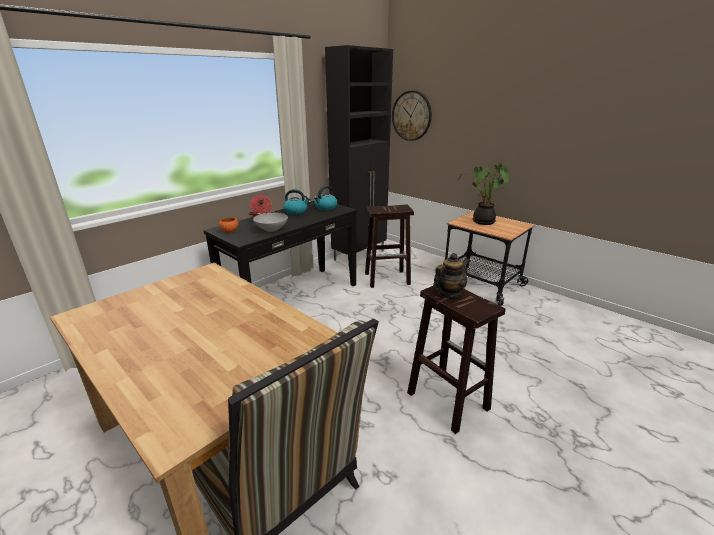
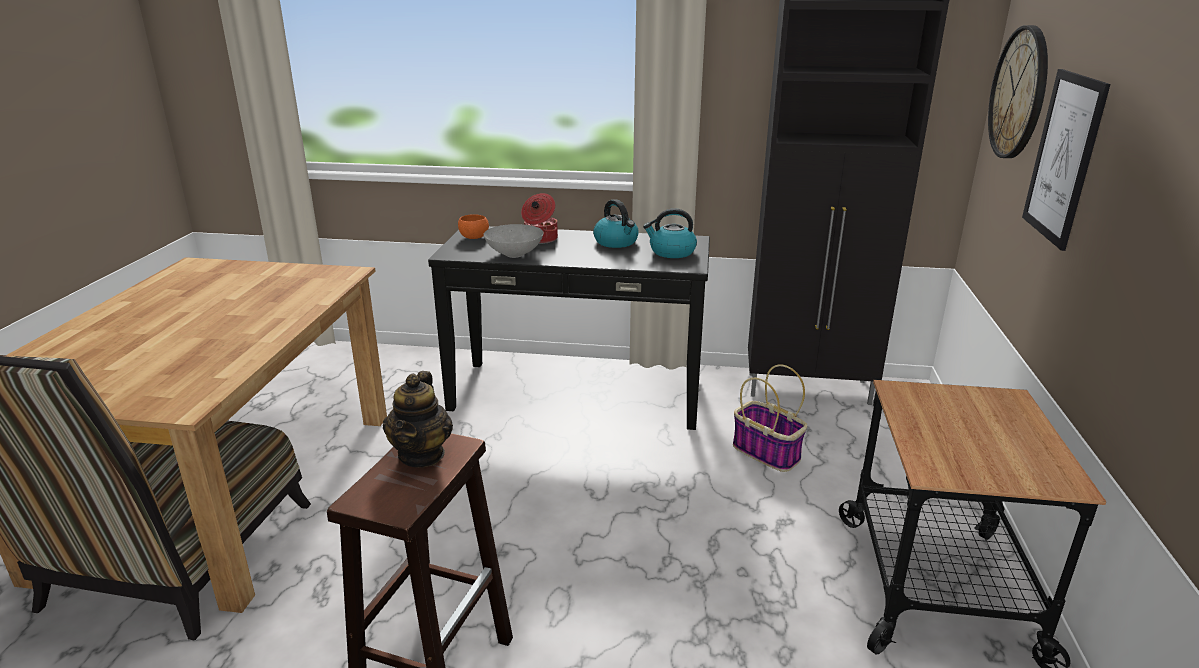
camera: 55 degrees right, 0 degrees up
brown stool [365,204,414,288] -> basket [733,364,807,472]
teapot [433,253,470,298] -> teapot turned 75 degrees clockwise [383,371,453,468]
potted plant [457,162,508,225] -> none
none -> picture [1022,69,1110,251]

